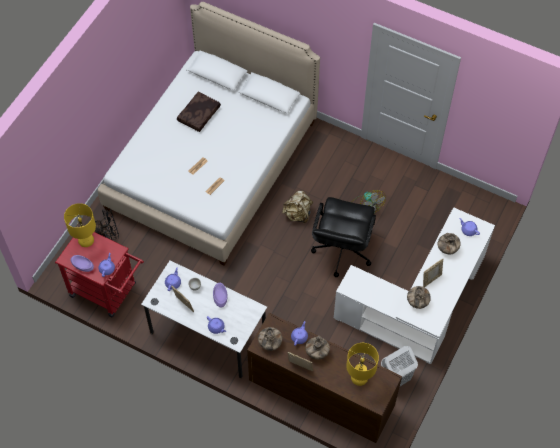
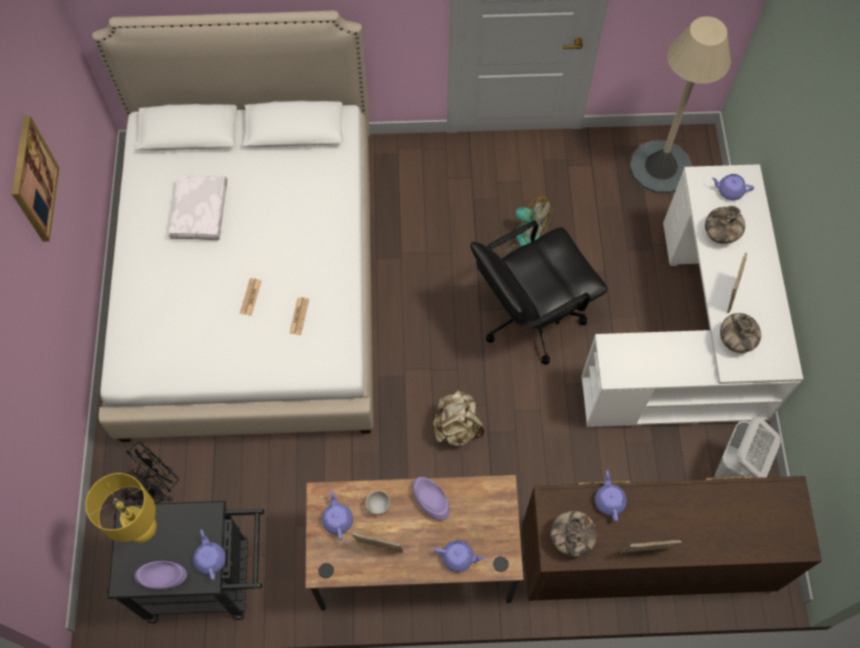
camera: 30 degrees left, 5 degrees up
red cart [55,232,144,317] -> black cart [107,501,264,623]
white desk [141,260,267,378] -> brown desk [306,475,524,611]
brown pillow [177,92,221,132] -> white pillow [169,175,227,240]
beige backpack [282,191,313,223] -> beige backpack moved to [432,390,484,447]
vase [305,336,330,360] -> none
black office chair [311,197,376,277] -> black office chair turned 75 degrees clockwise [471,221,608,365]
yellow table lamp [346,343,379,386] -> none
none -> picture [12,116,59,242]
none -> beige floor lamp [630,16,731,194]

